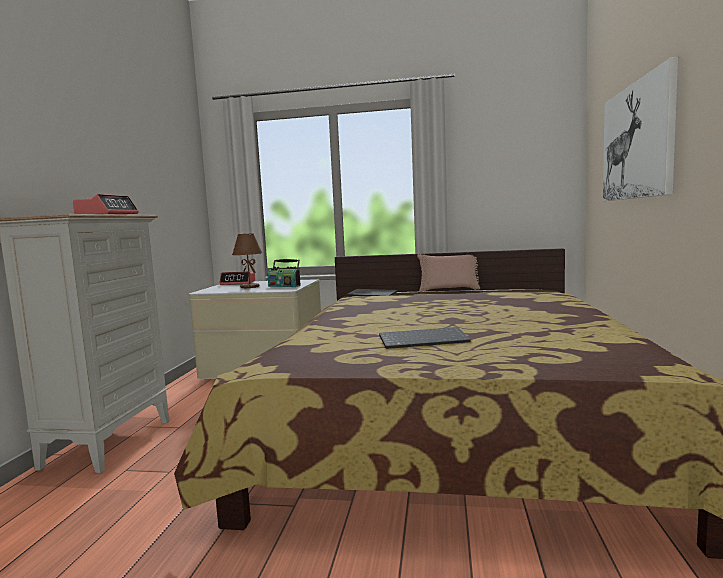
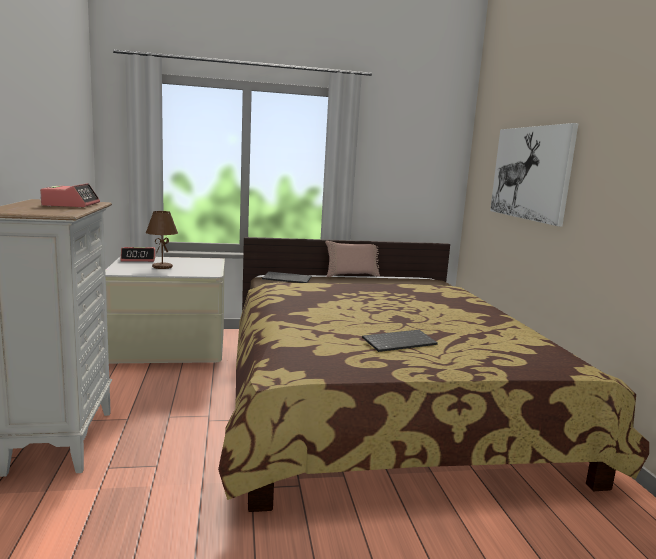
camera: 20 degrees left, 5 degrees up
radio [267,259,301,287] -> none

